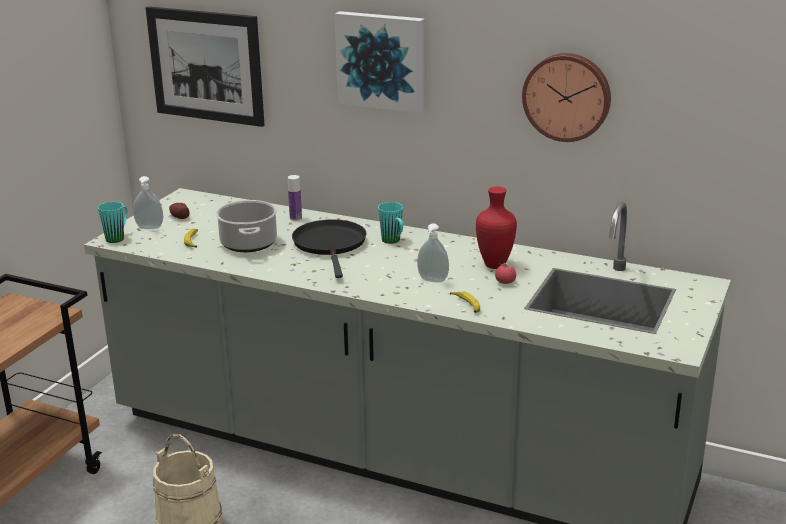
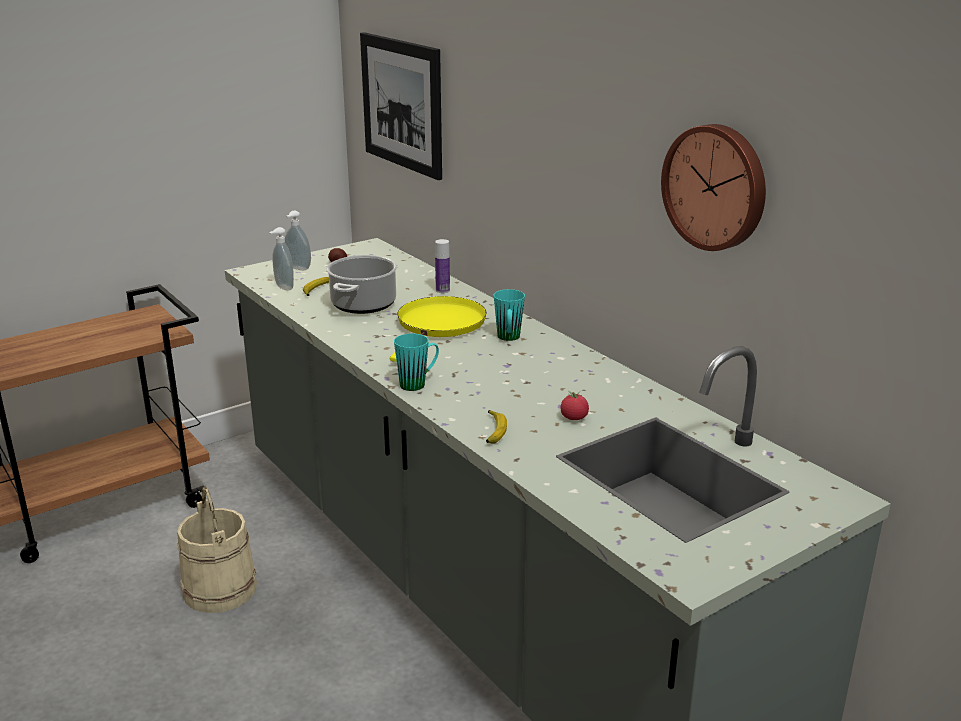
camera: 30 degrees right, 0 degrees up
turquoise mug [98,202,128,243] -> turquoise mug moved to [394,334,439,391]
black frying pan [292,219,366,278] -> yellow frying pan [389,296,487,362]
picture [335,11,425,114] -> none
soap dispenser [417,223,449,283] -> soap dispenser moved to [269,227,294,291]
red vase [476,186,517,269] -> none

